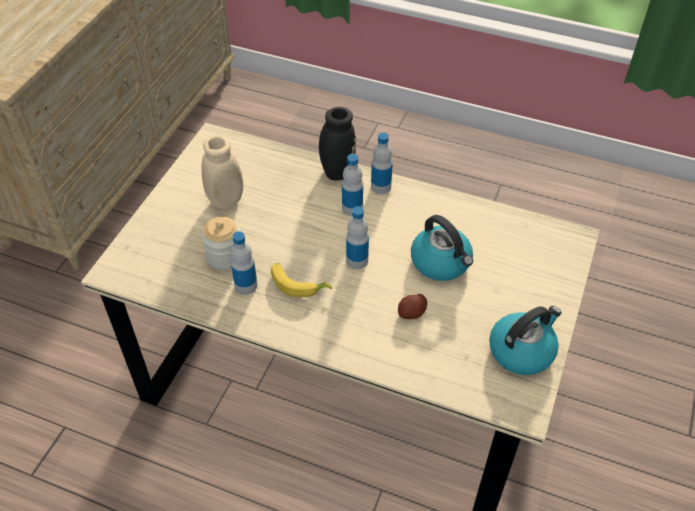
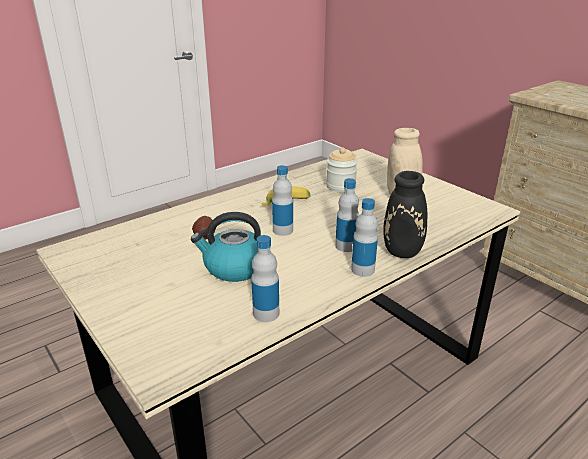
camera: 120 degrees right, 20 degrees down
bottle [230,231,258,295] -> bottle moved to [251,235,279,322]
kettle [489,306,561,375] -> none

